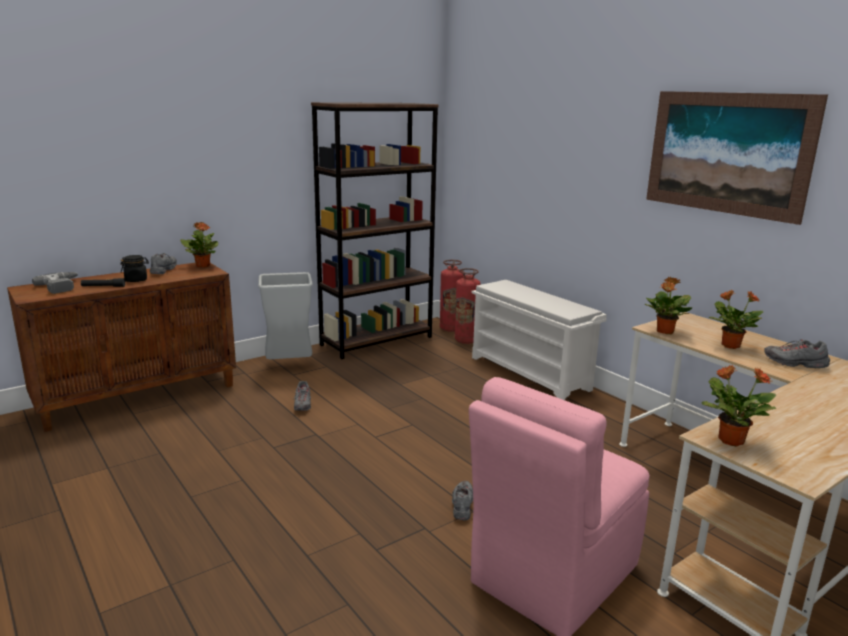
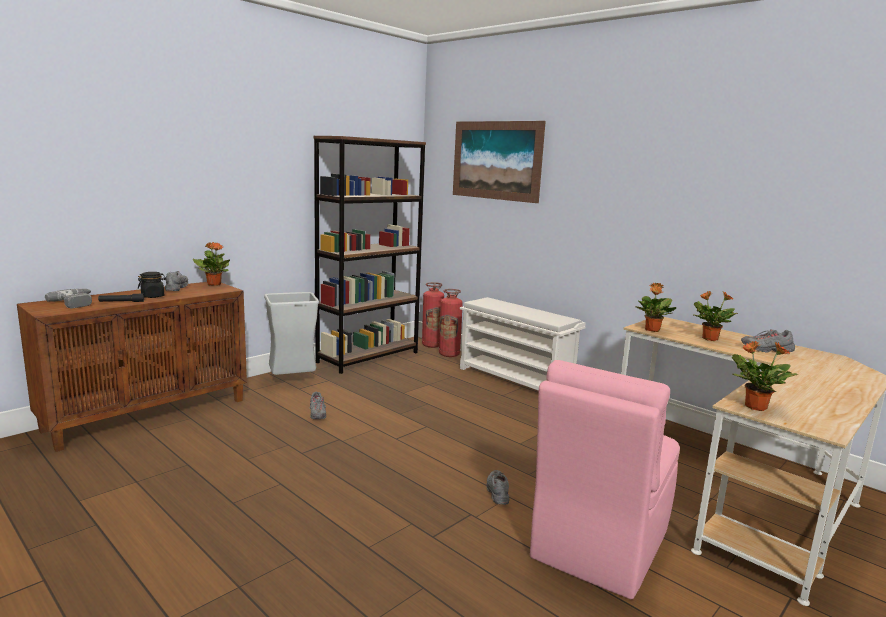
camera: 10 degrees left, 5 degrees down
picture [646,91,828,225] -> picture moved to [453,121,546,203]

